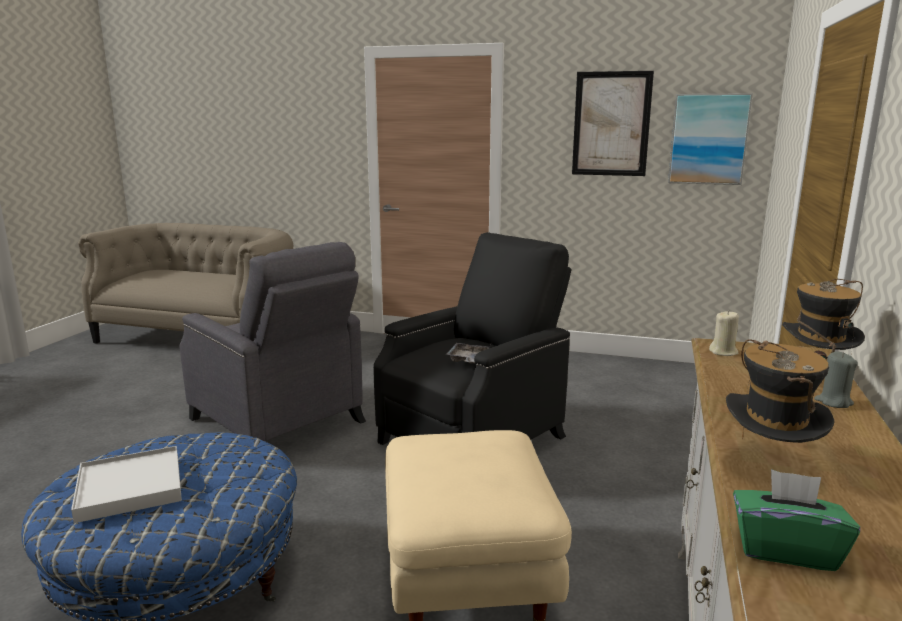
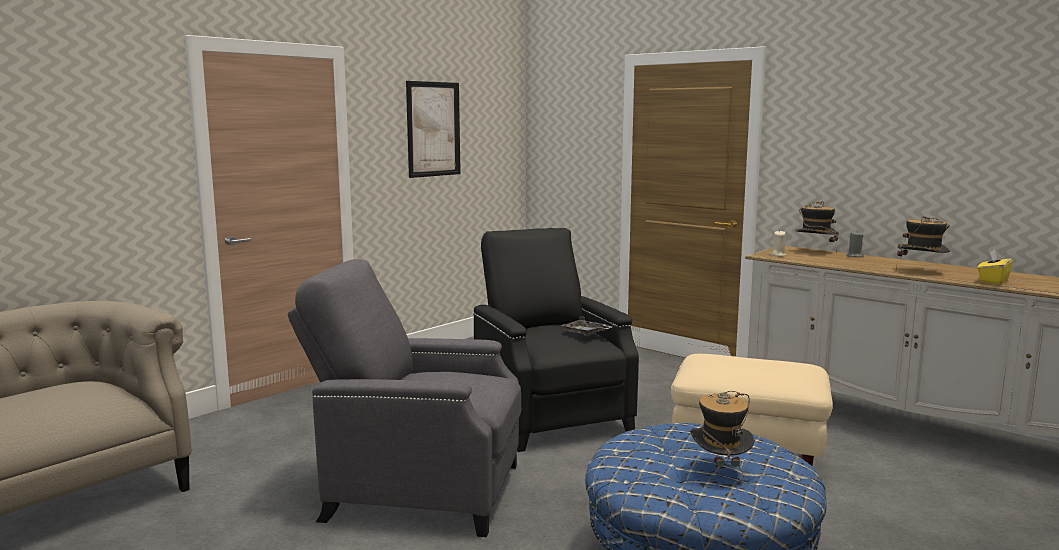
camera: 65 degrees left, 5 degrees down
white tray [71,446,182,523] -> hat [690,391,754,484]
grey armchair [180,242,366,441] -> grey armchair turned 150 degrees counterclockwise [288,259,521,537]
picture [668,93,753,185] -> none
green tissue box [733,469,860,571] -> yellow tissue box [978,250,1013,284]

